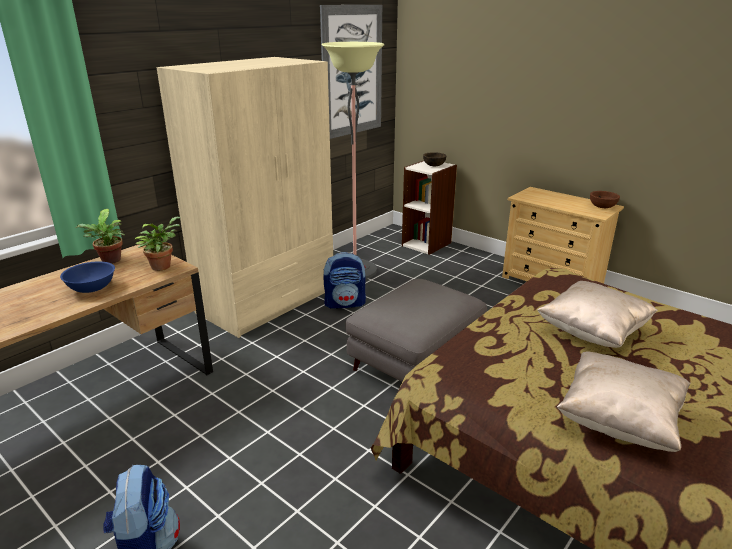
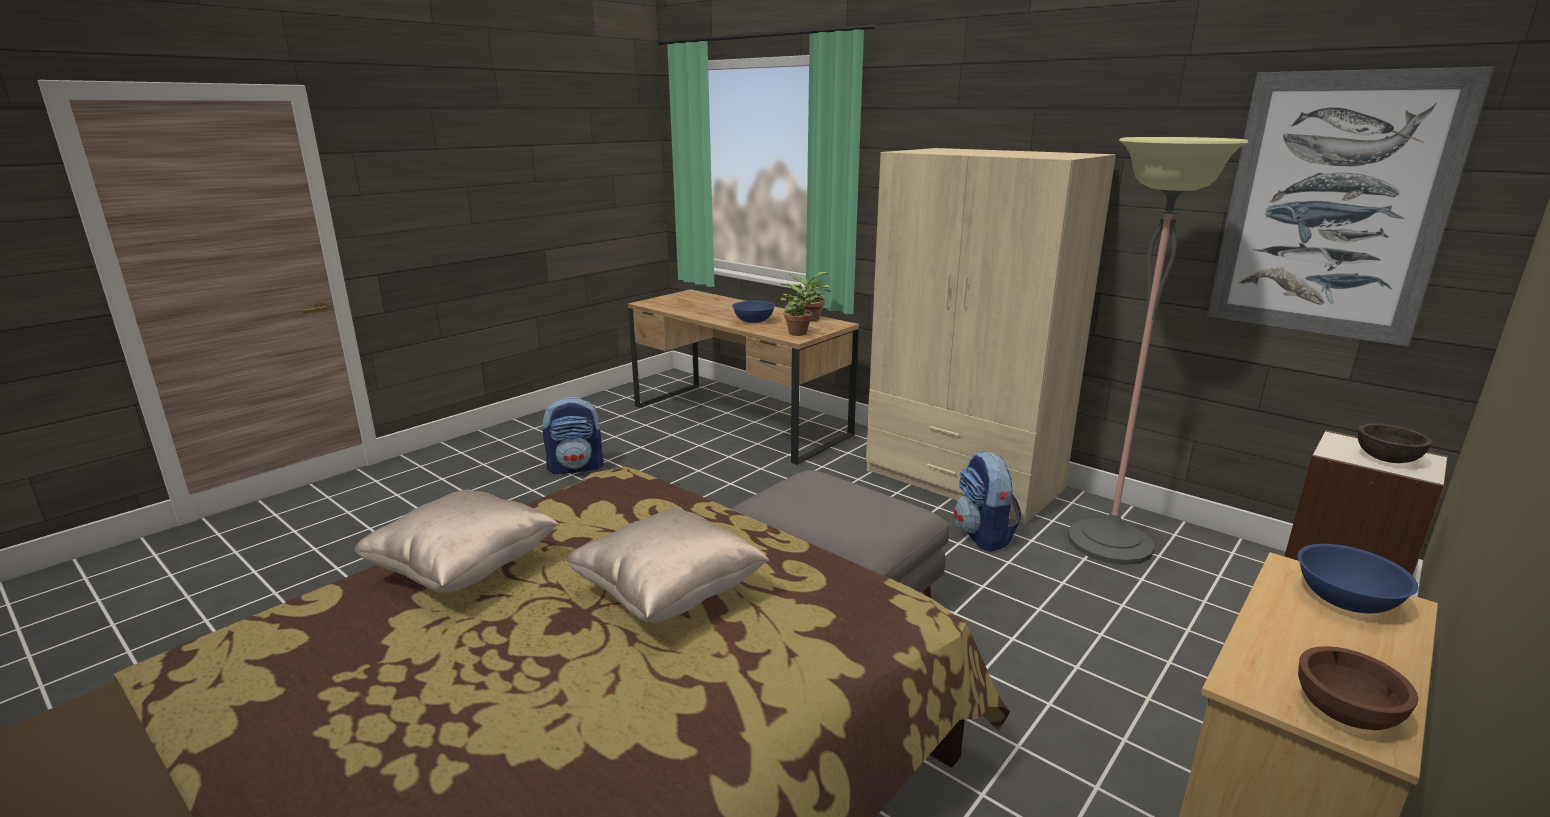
camera: 90 degrees right, 5 degrees down
none -> blue bowl [1297,544,1418,613]

